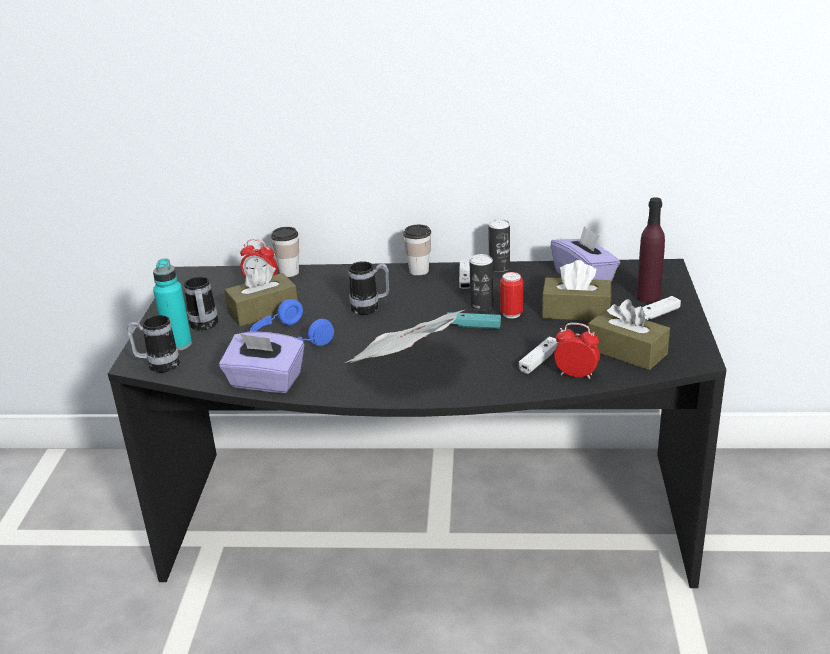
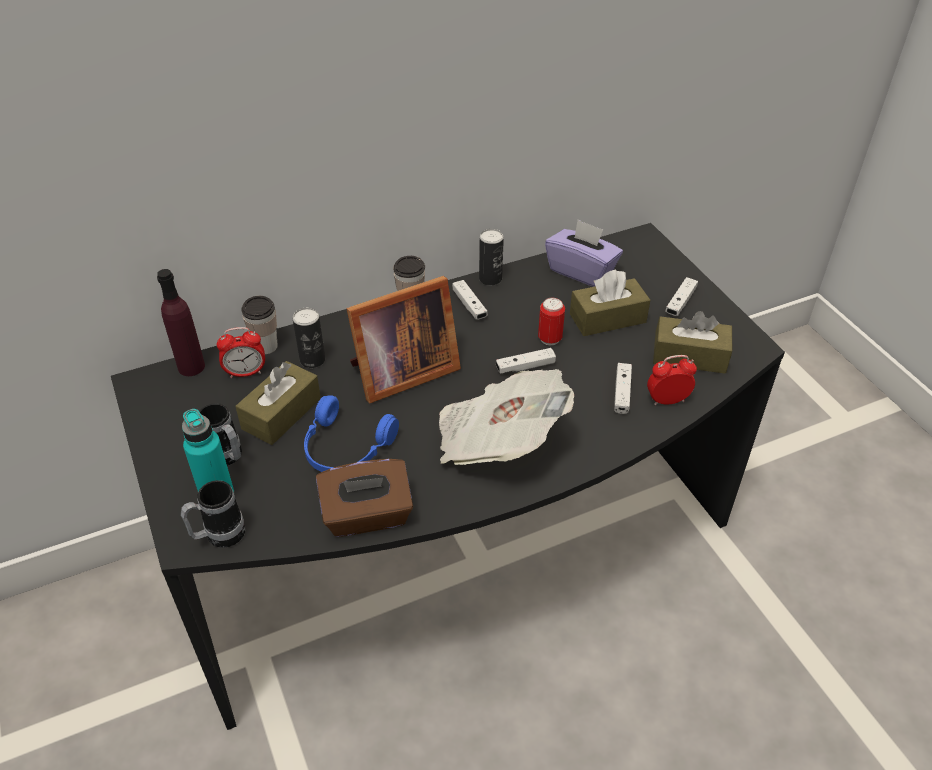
camera: 30 degrees left, 15 degrees up
purple tissue box [219,332,304,393] -> brown tissue box [316,459,413,537]
mug [348,261,389,315] -> picture frame [347,276,461,404]
turquoise game controller [447,312,501,329] -> white game controller [496,348,556,373]
can [470,254,493,311] -> can moved to [293,308,325,368]
purple bottle [636,197,665,303] -> purple bottle moved to [157,269,205,376]

